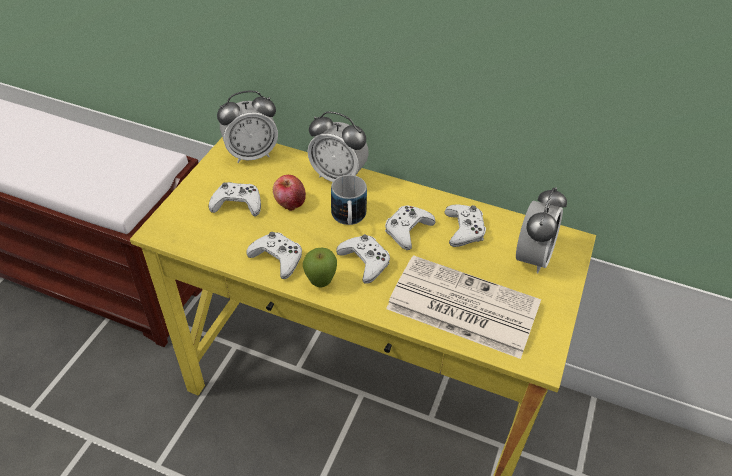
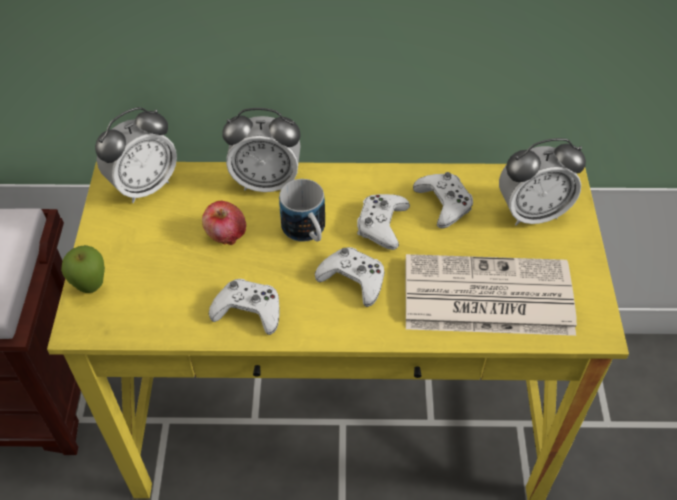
camera: 20 degrees left, 5 degrees up
white game controller [209,182,261,216] -> none
apple [303,248,337,288] -> apple moved to [61,245,105,293]
alarm clock [516,187,567,274] -> alarm clock turned 75 degrees clockwise [499,138,586,225]

